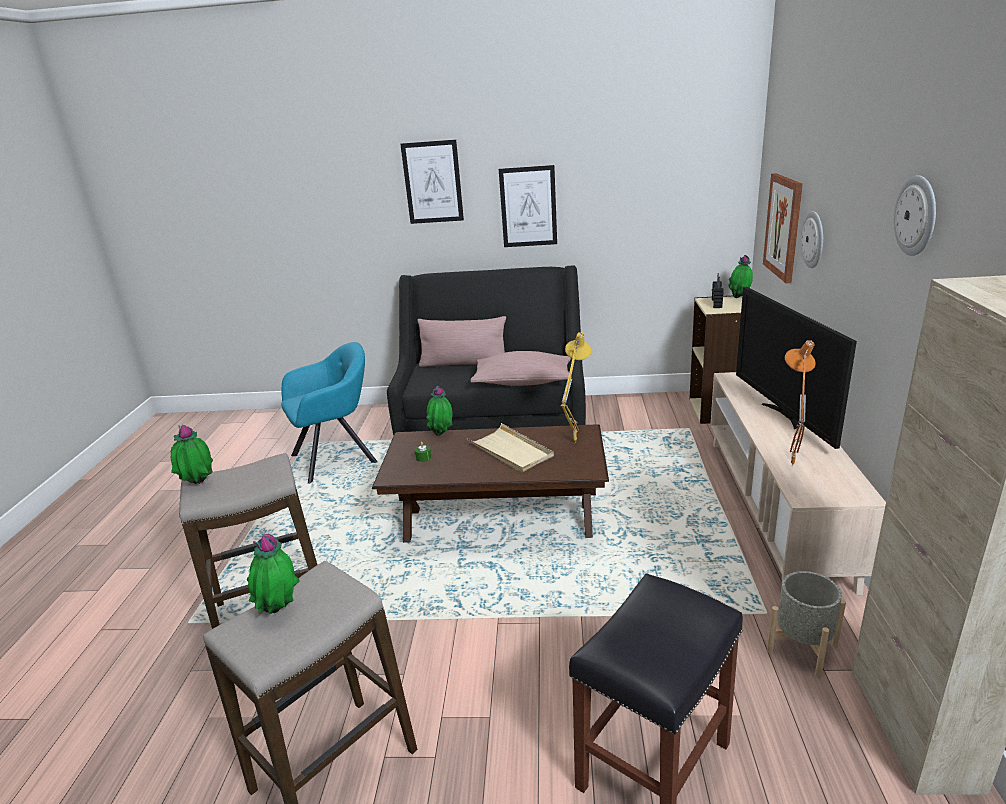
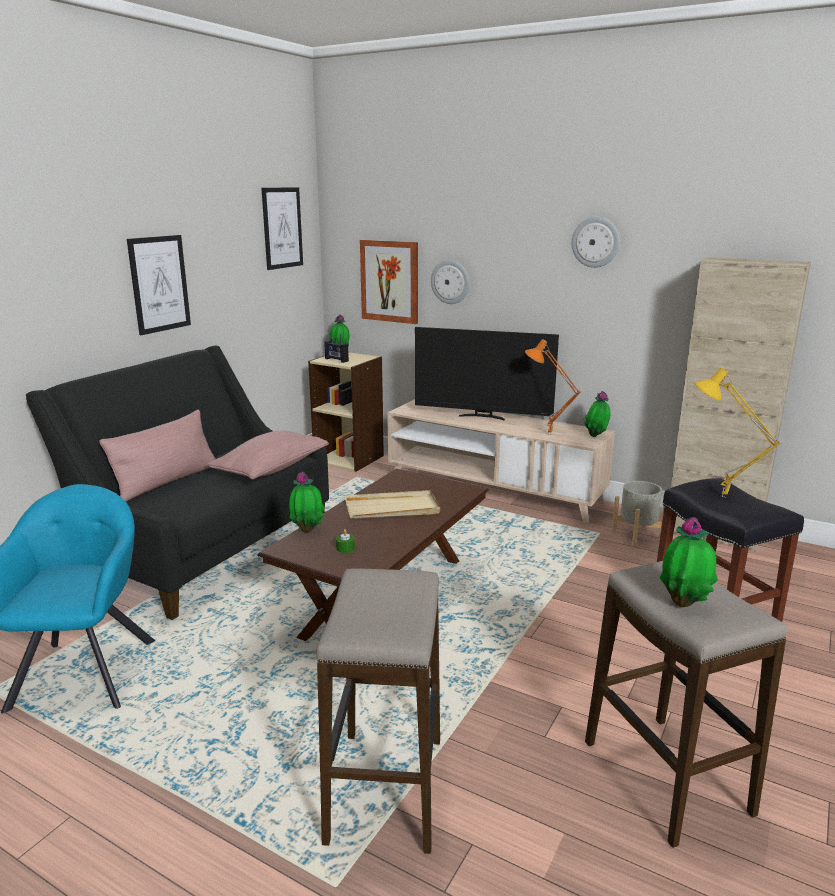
camera: 65 degrees left, 5 degrees down
potted plant [171,425,213,484] -> potted plant moved to [585,391,611,437]
picture [400,140,464,224] -> picture moved to [261,188,303,270]
yellow table lamp [561,332,591,443] -> yellow table lamp moved to [694,368,781,498]

